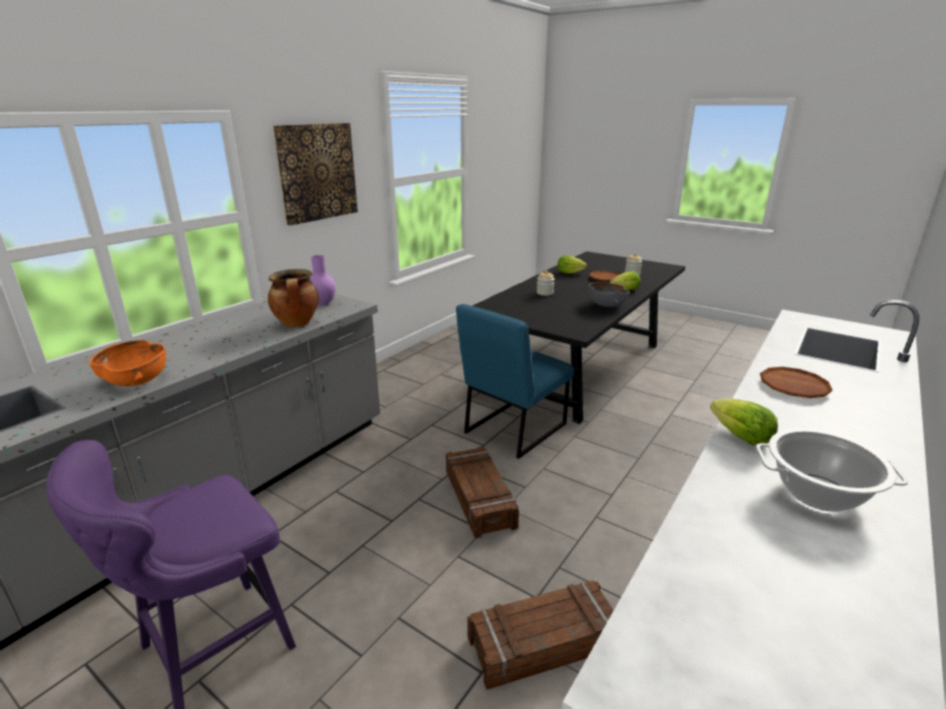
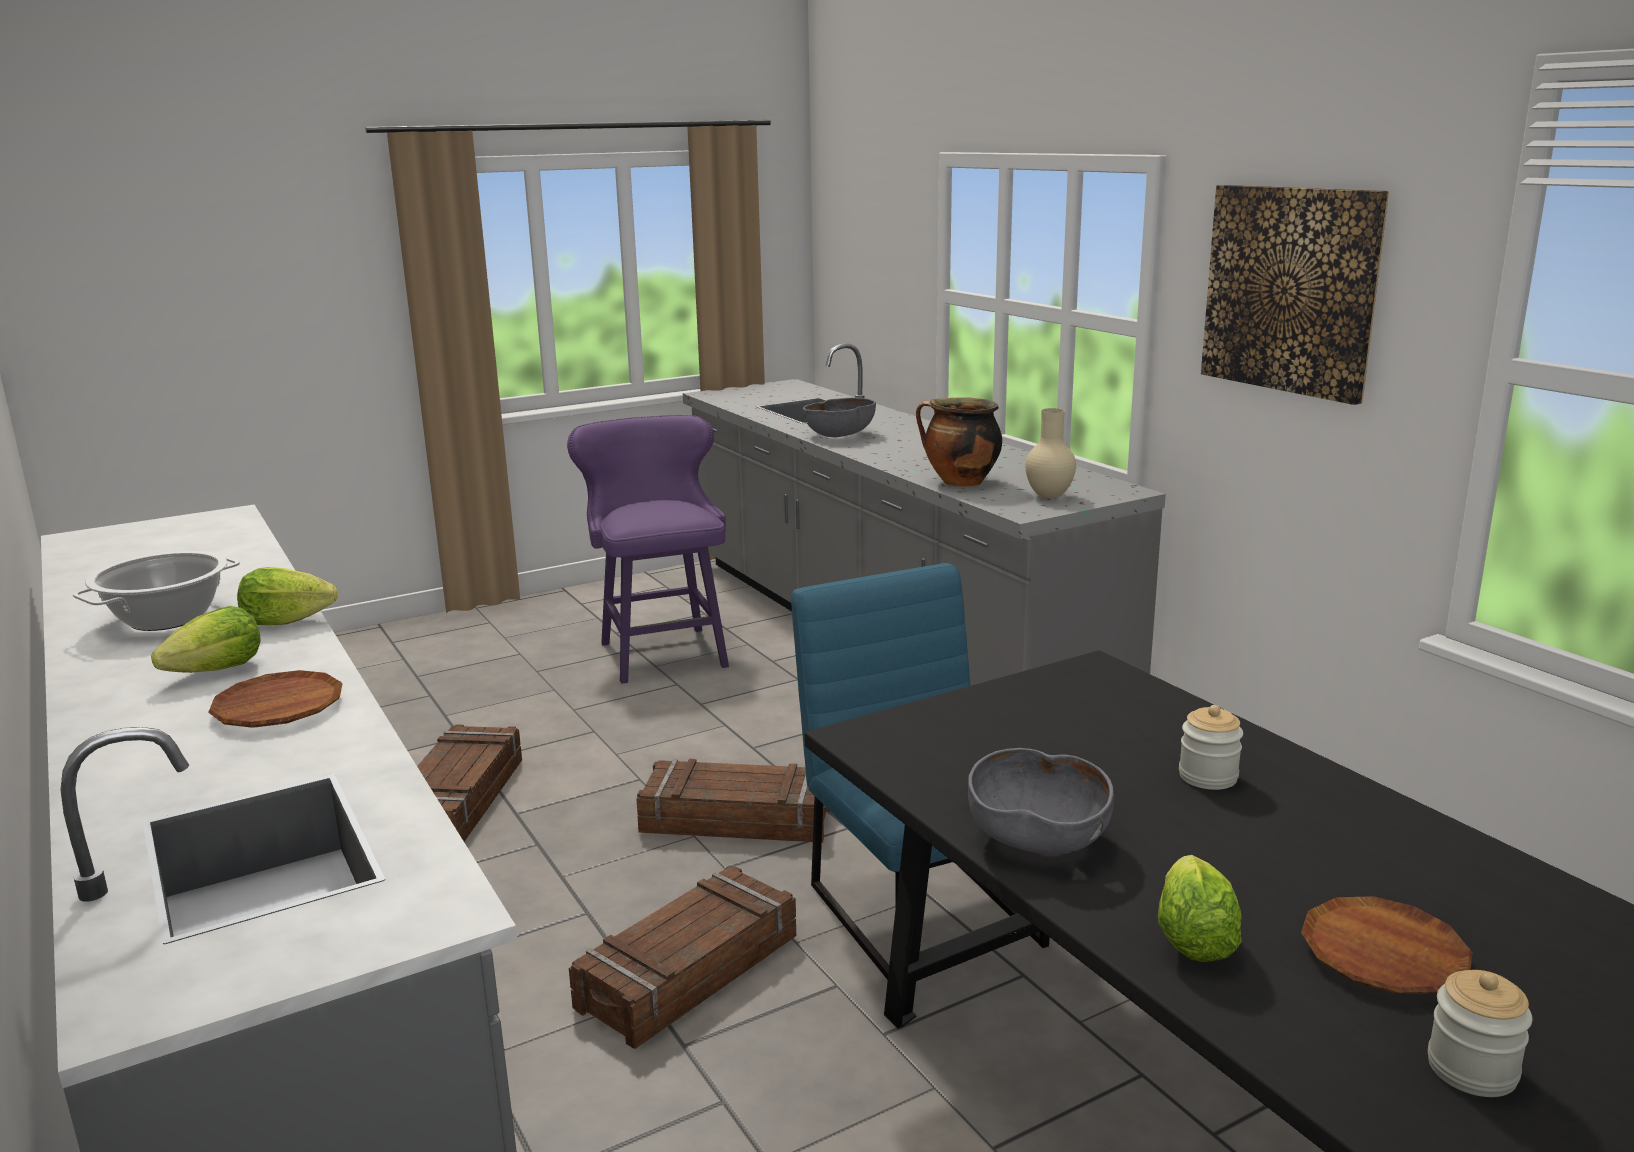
camera: 115 degrees right, 5 degrees down
orange bowl [89,340,166,386] -> grey bowl [803,397,876,437]
purple vase [310,255,336,306] -> beige vase [1025,408,1076,499]
lettuce [558,255,587,273] -> lettuce moved to [151,606,261,673]
none -> crate [569,866,796,1049]

